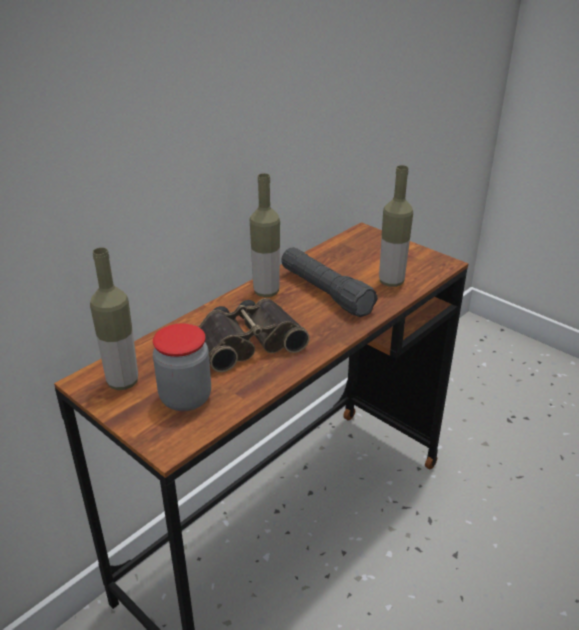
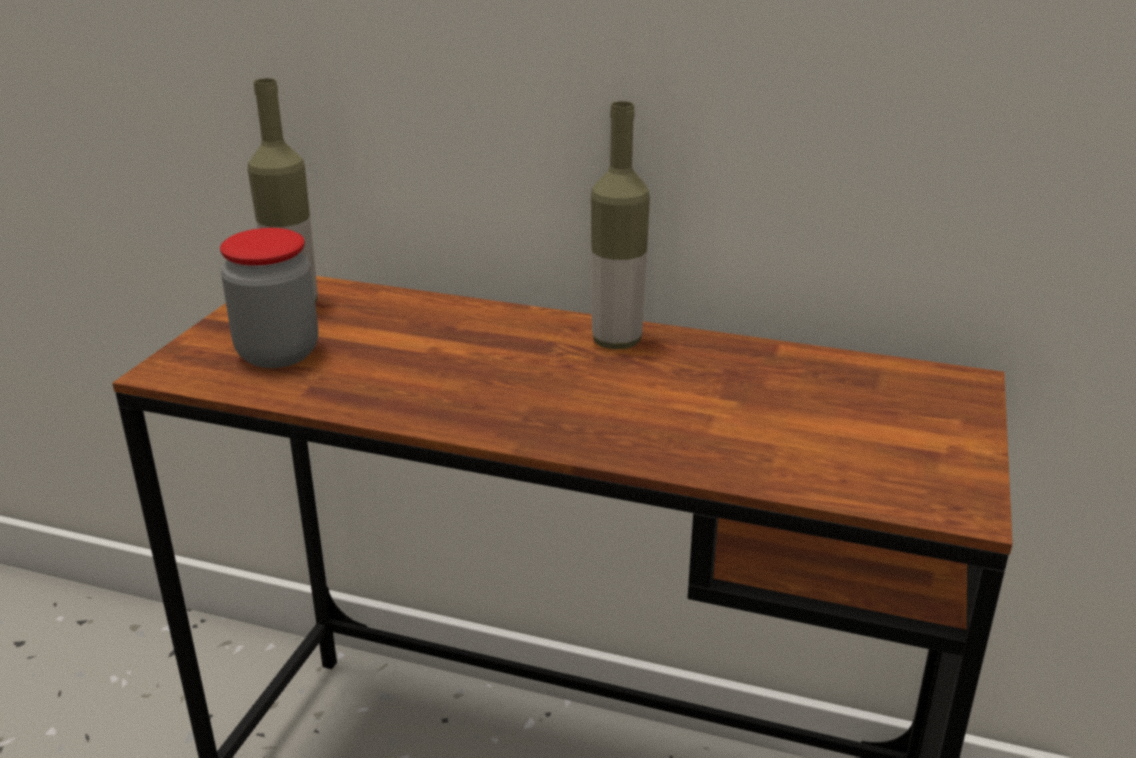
camera: 65 degrees right, 5 degrees down
binoculars [199,298,309,372] -> none
black flashlight [281,247,378,317] -> none
bottle [379,165,413,287] -> none

